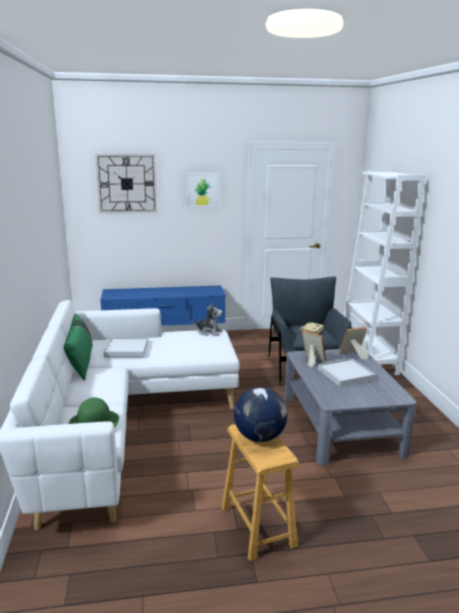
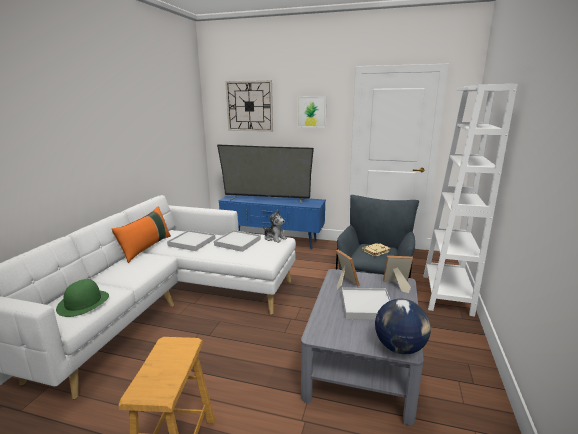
camera: 25 degrees right, 0 degrees up
green pillow [64,314,92,381] -> orange pillow [112,207,171,263]
globe [234,387,287,442] -> globe moved to [375,299,431,354]
none -> white tray [214,230,261,252]
none -> television [217,144,314,204]

